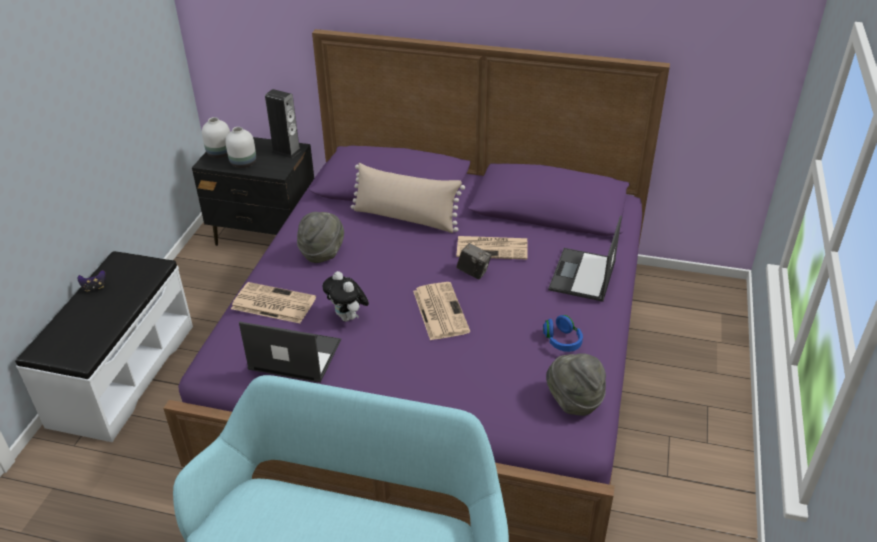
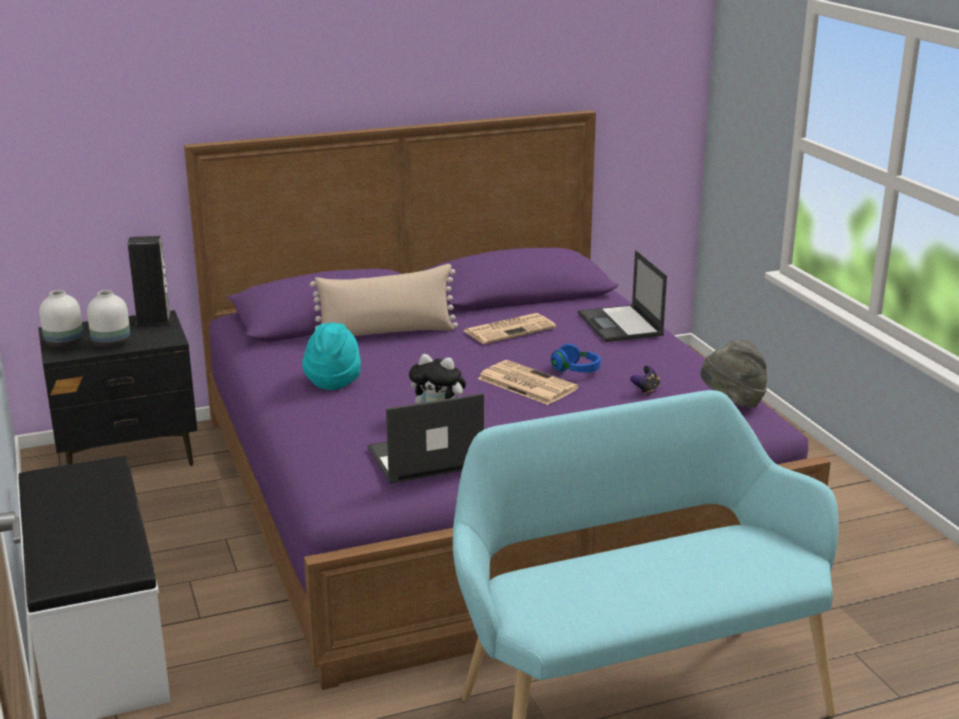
camera: 35 degrees left, 15 degrees down
game controller [77,270,106,292] -> game controller moved to [630,366,660,395]
newspaper [231,282,316,323] -> none
grey hat [297,212,344,263] -> turquoise hat [302,322,361,390]
camera [456,243,491,279] -> none
blue headphones [543,315,583,352] -> blue headphones moved to [551,343,601,373]

